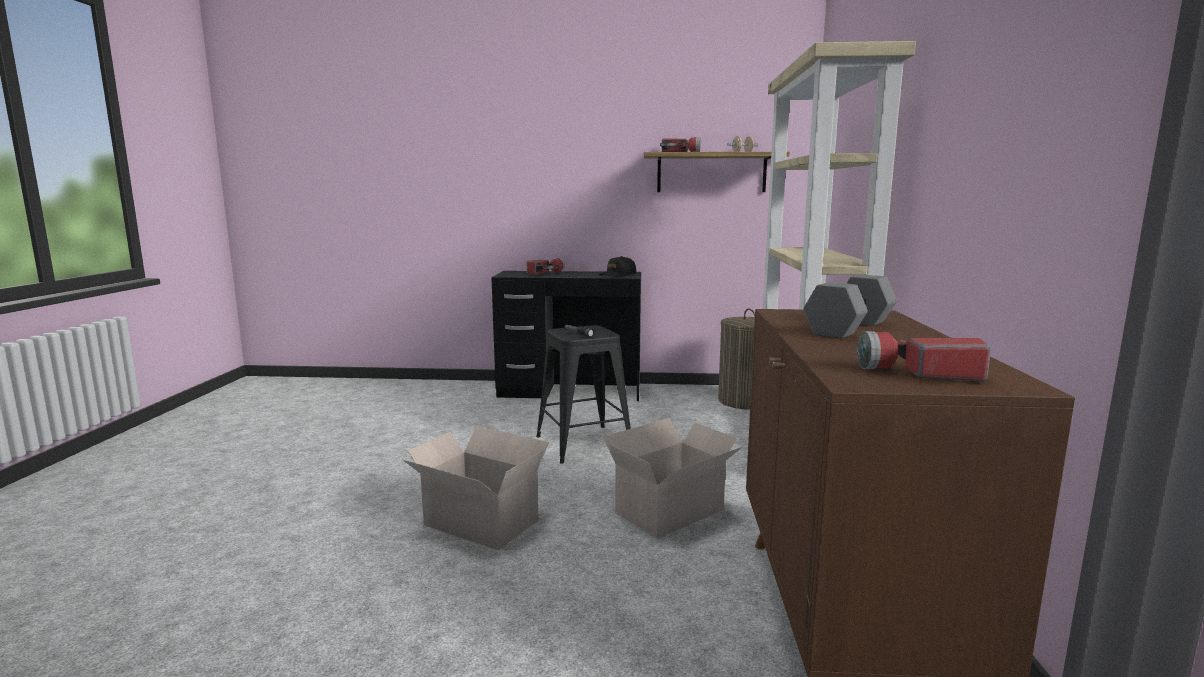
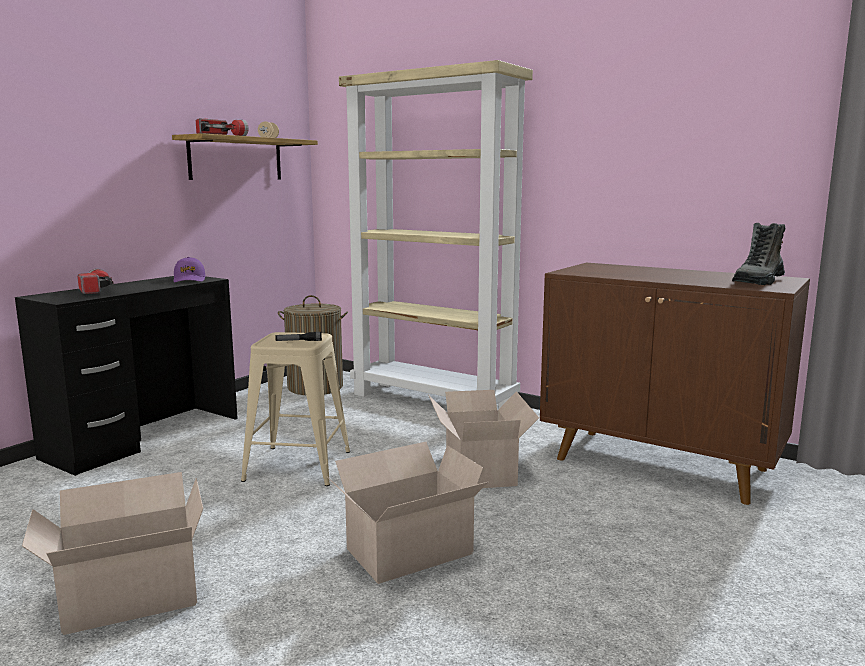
camera: 60 degrees left, 0 degrees up
black stool [536,325,631,464] -> beige stool [241,332,350,486]
black cap [599,256,636,277] -> purple cap [173,257,206,282]
grey dumbbell [804,274,897,339] -> none
flashlight [857,331,991,381] -> boot [732,223,785,285]
none -> cardboard box [22,472,203,635]

